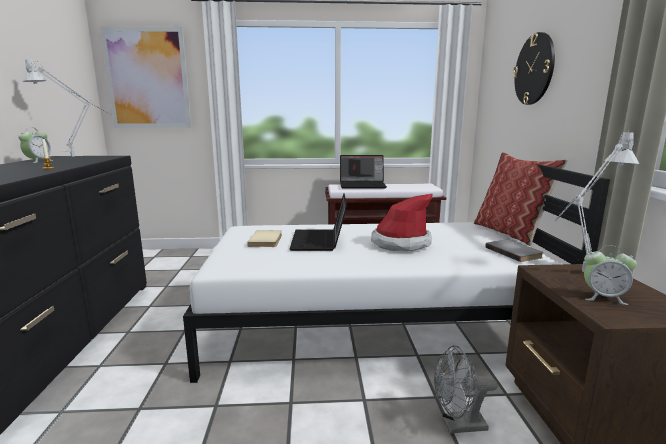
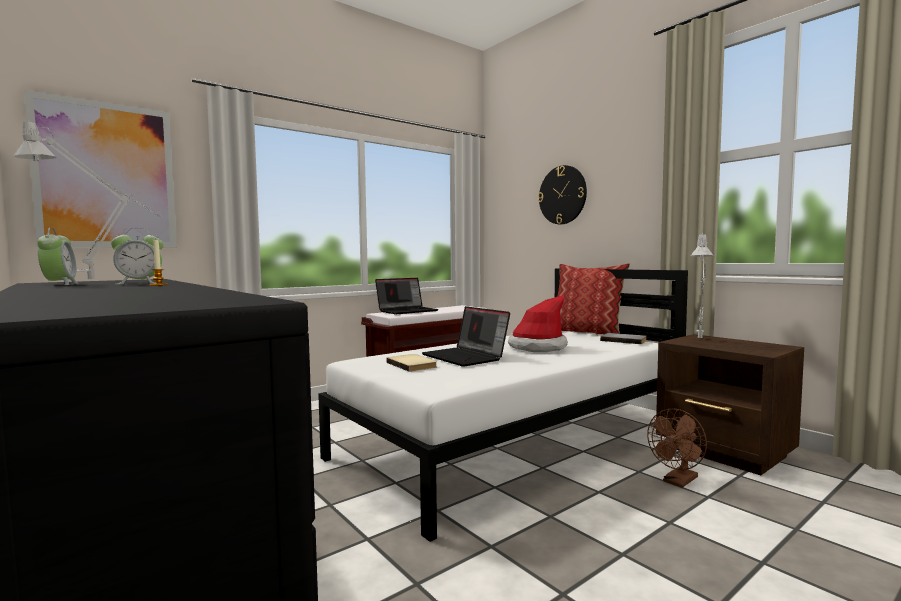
camera: 35 degrees left, 10 degrees down
grey fan [434,345,498,434] -> brown fan [647,409,707,488]
alarm clock [584,246,637,305] -> alarm clock moved to [111,228,163,284]

